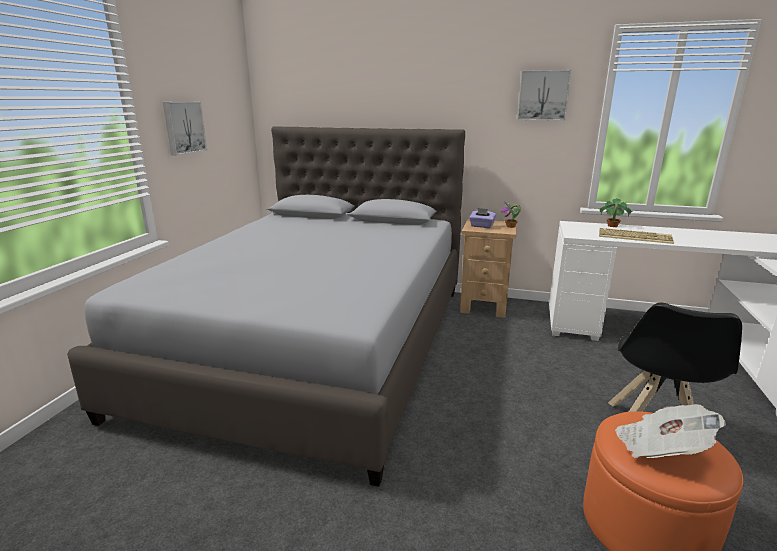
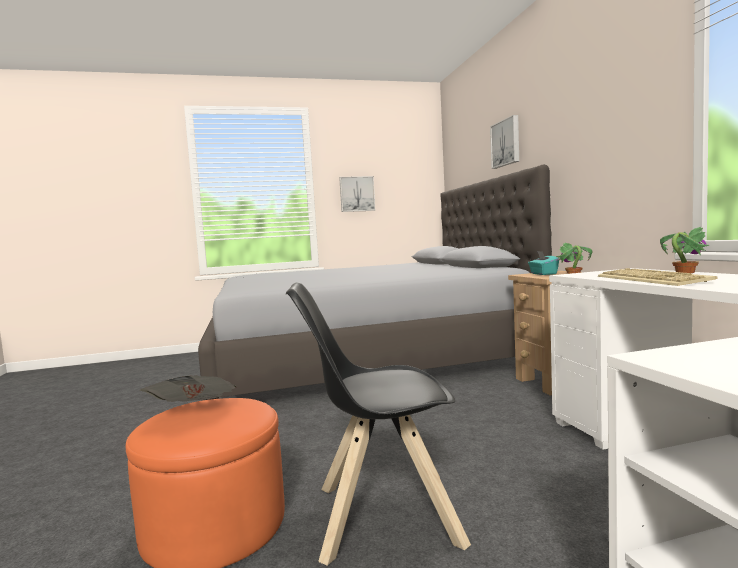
camera: 60 degrees right, 15 degrees down
purple tissue box [469,208,496,228] -> turquoise tissue box [528,251,559,275]
picture [517,70,571,121] -> picture moved to [490,115,519,169]

